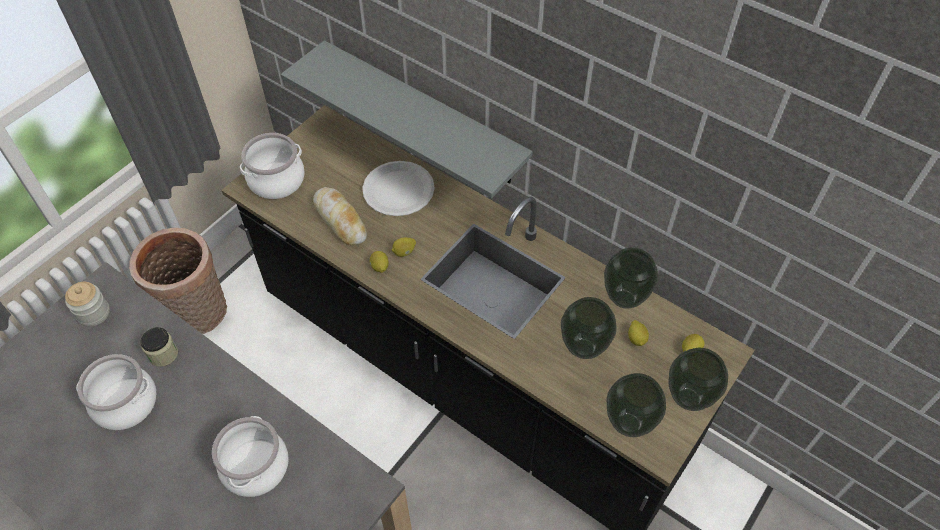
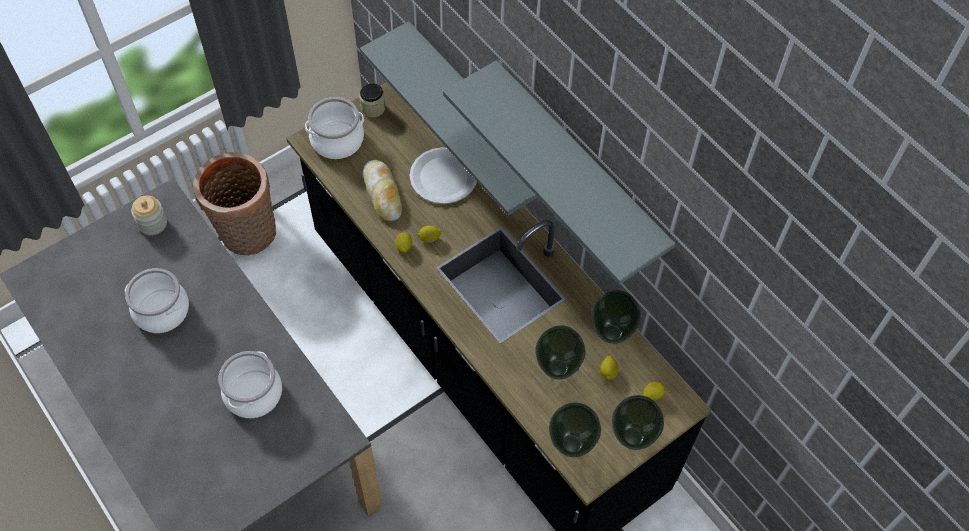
camera: 15 degrees right, 5 degrees up
jar [140,327,178,367] -> jar moved to [359,83,385,117]
none -> grey shelf [443,60,676,285]

